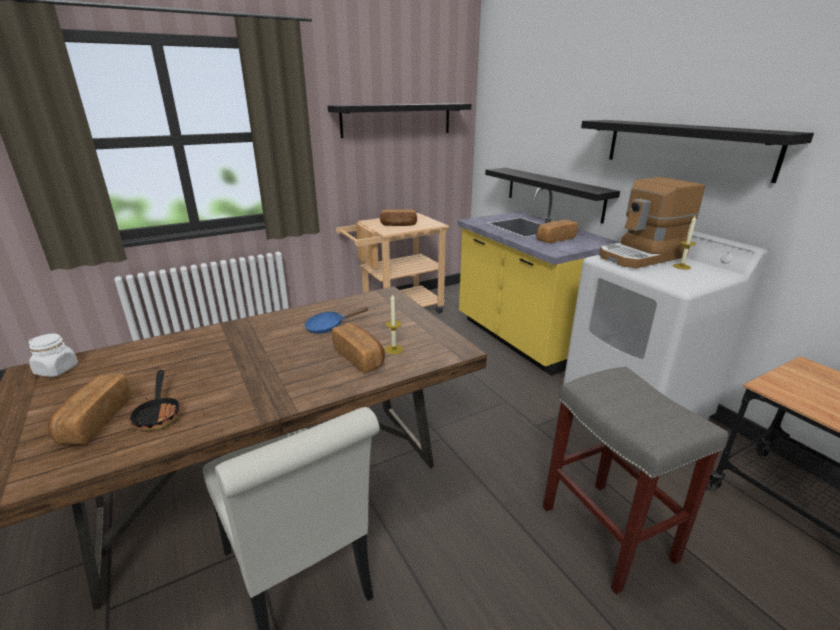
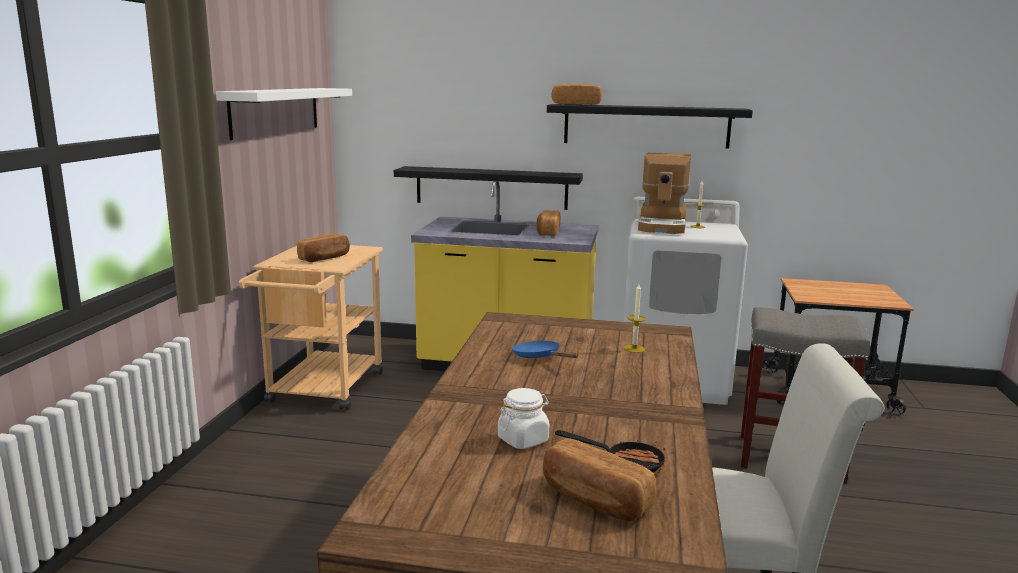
camera: 50 degrees left, 10 degrees down
white jar [29,334,78,377] -> white jar moved to [498,388,549,449]
blue frying pan [304,307,369,334] -> blue frying pan turned 120 degrees clockwise [512,341,578,358]
black shelf [328,103,471,138] -> white shelf [216,88,352,140]
bread [332,323,385,373] -> bread moved to [552,84,602,105]

